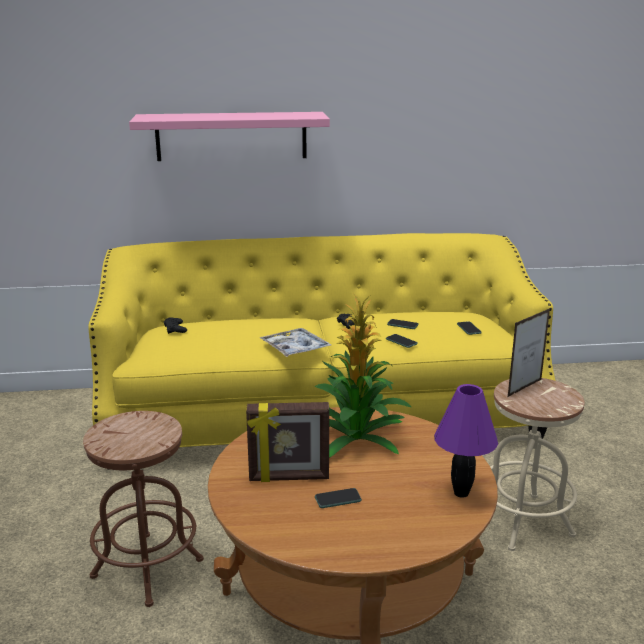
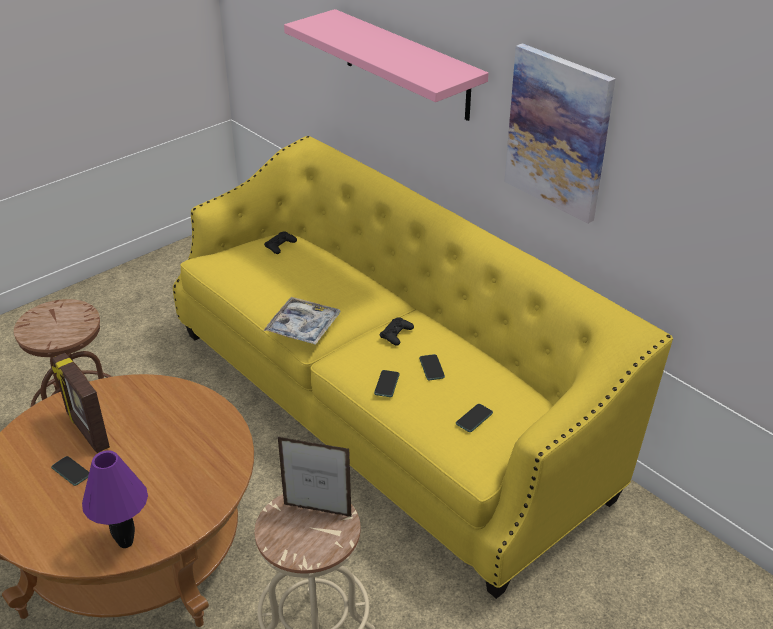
camera: 55 degrees right, 15 degrees up
potted plant [315,293,411,458] -> none
none -> picture [504,43,615,223]

